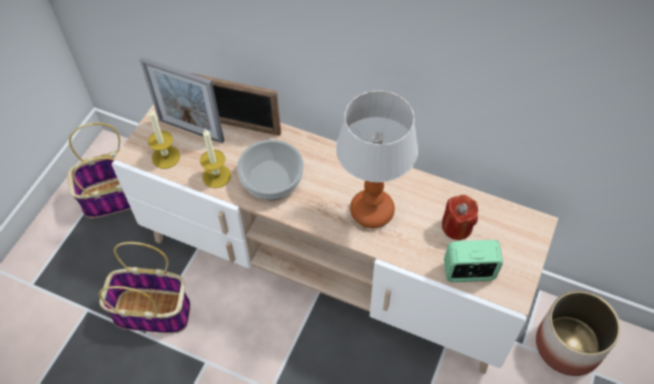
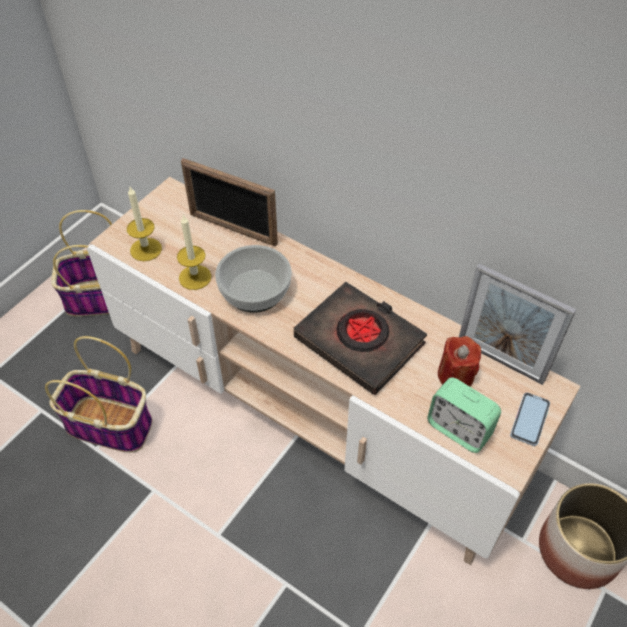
camera: 10 degrees right, 5 degrees down
picture frame [140,57,224,143] -> picture frame moved to [459,264,576,385]
table lamp [336,91,418,228] -> black book [294,282,427,395]
alarm clock [444,240,503,282] -> alarm clock turned 150 degrees counterclockwise [427,377,501,453]
none -> phone [510,393,550,446]

